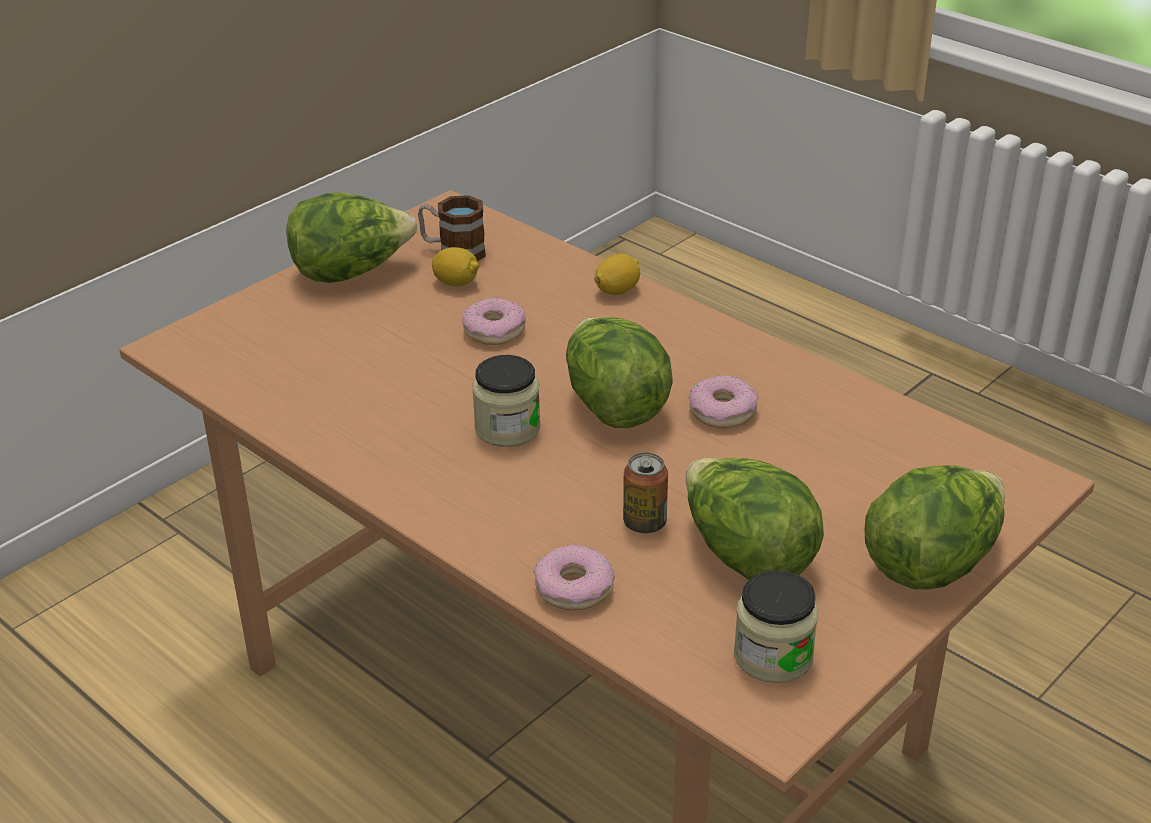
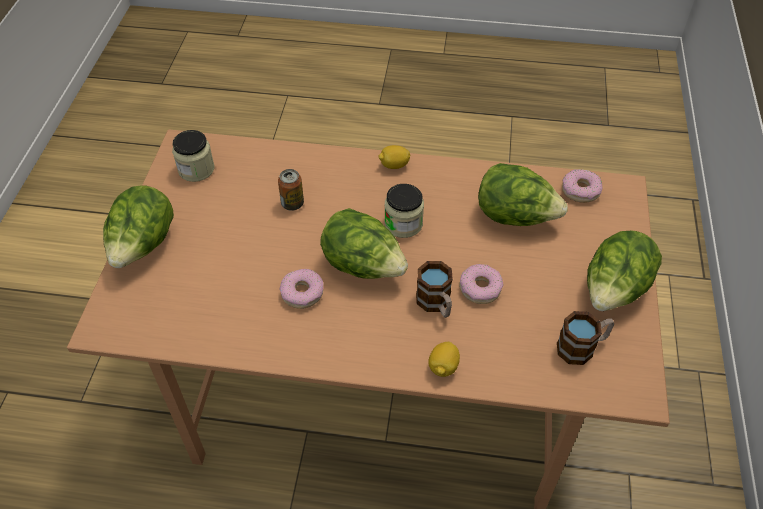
camera: 145 degrees right, 15 degrees up
lemon [432,247,480,286] -> lemon moved to [379,145,410,169]
donut [533,545,615,611] -> donut moved to [562,169,603,203]
lettuce [686,458,824,580] -> lettuce moved to [478,163,568,226]
none -> mug [416,261,453,318]

